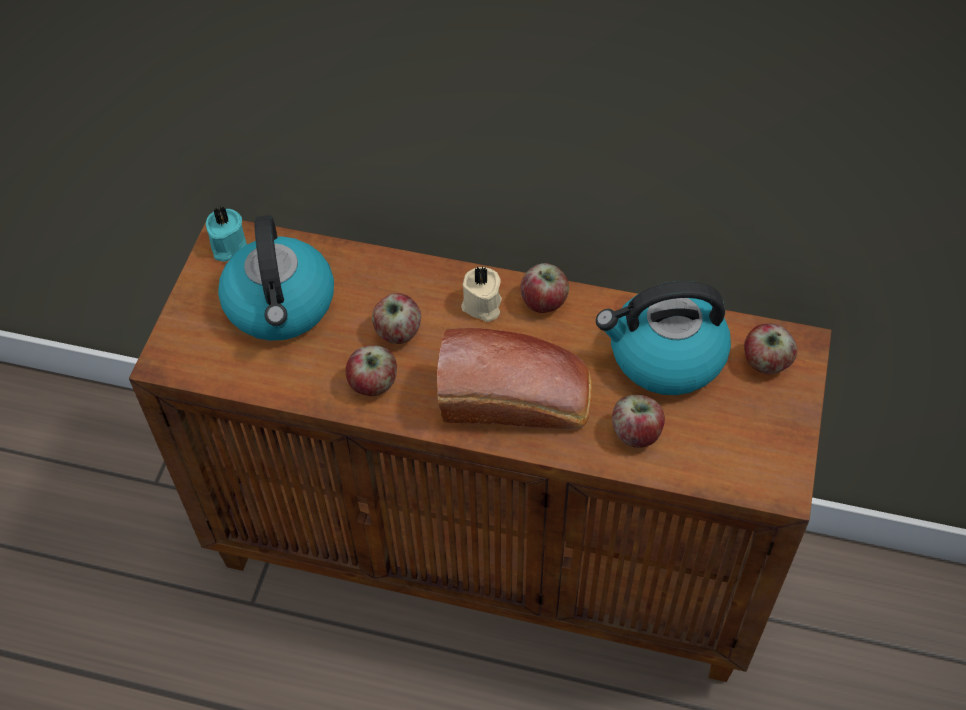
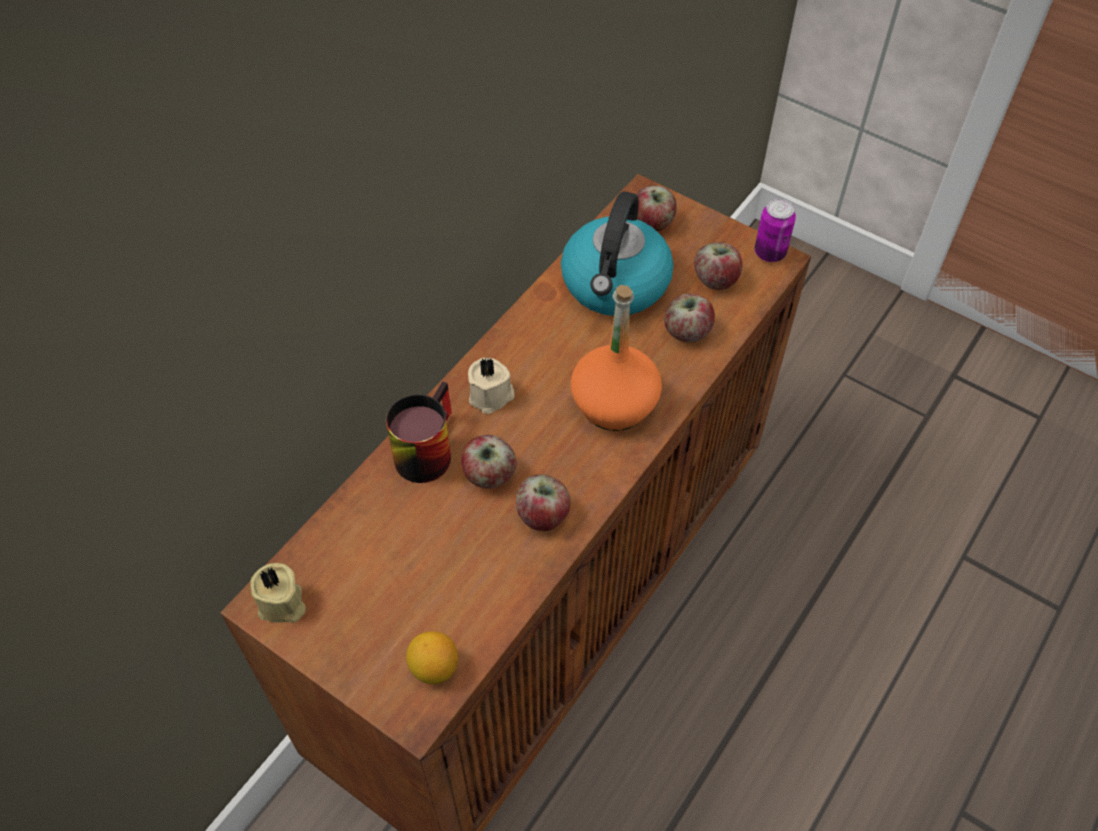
camera: 70 degrees left, 0 degrees up
turquoise candle [206,206,247,262] -> beige candle [251,563,306,623]
kettle [218,215,334,341] -> none
bread [437,328,592,430] -> orange bottle [571,285,662,431]
apple [520,263,569,313] -> apple moved to [694,242,742,290]
none -> mug [386,381,452,483]
none -> lemon [406,631,458,684]
none -> can [755,199,796,262]

